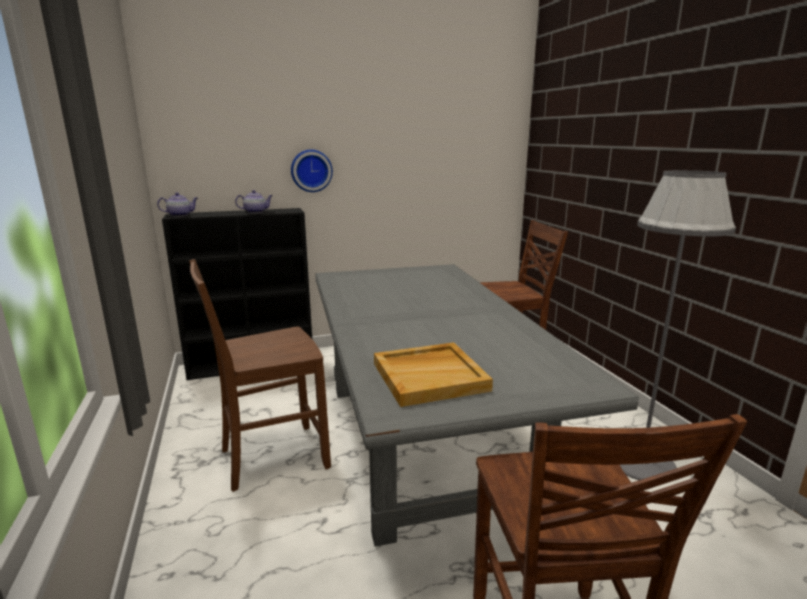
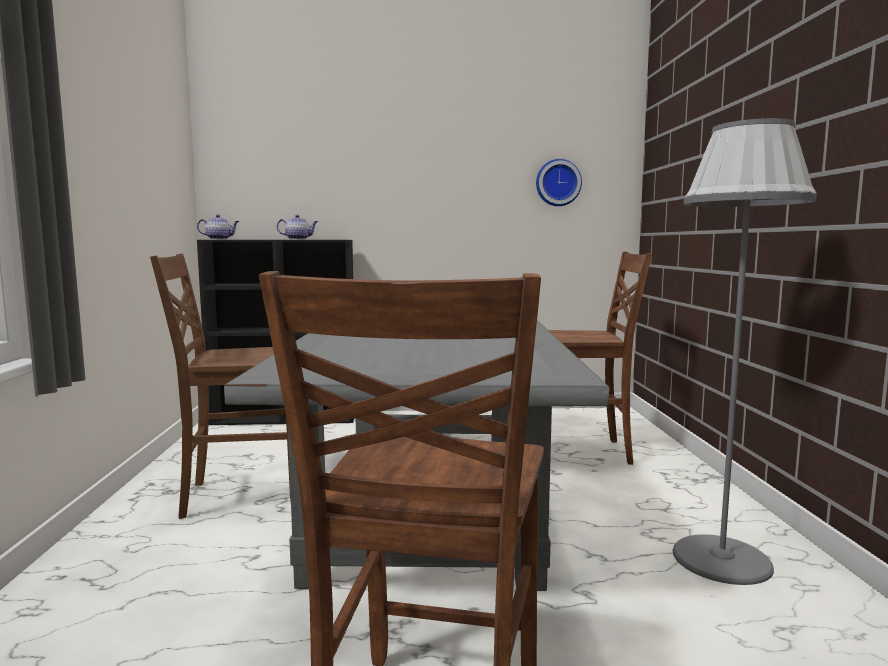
camera: 15 degrees right, 10 degrees down
wall clock [291,150,333,192] -> wall clock moved to [536,159,582,206]
beige tray [374,342,493,407] -> none

